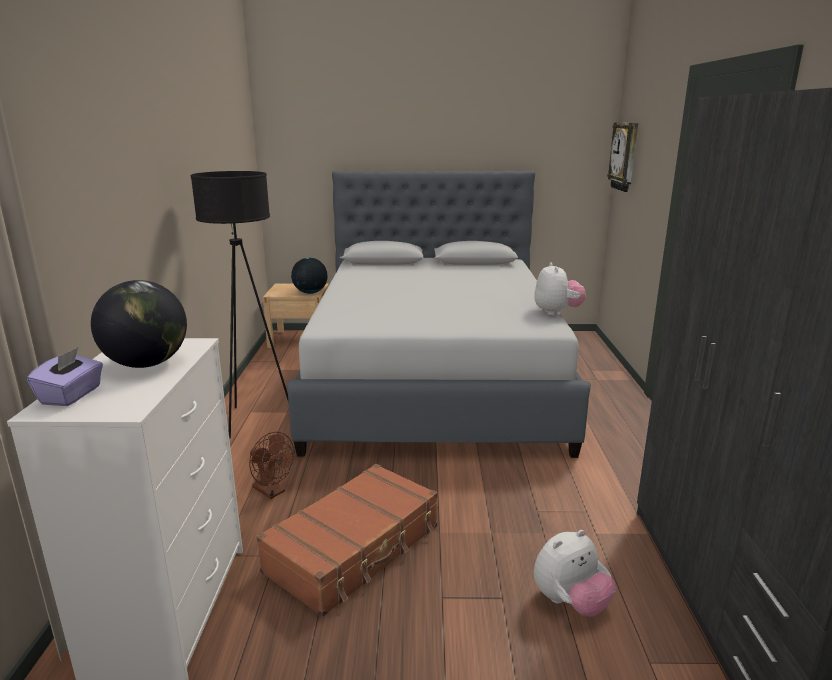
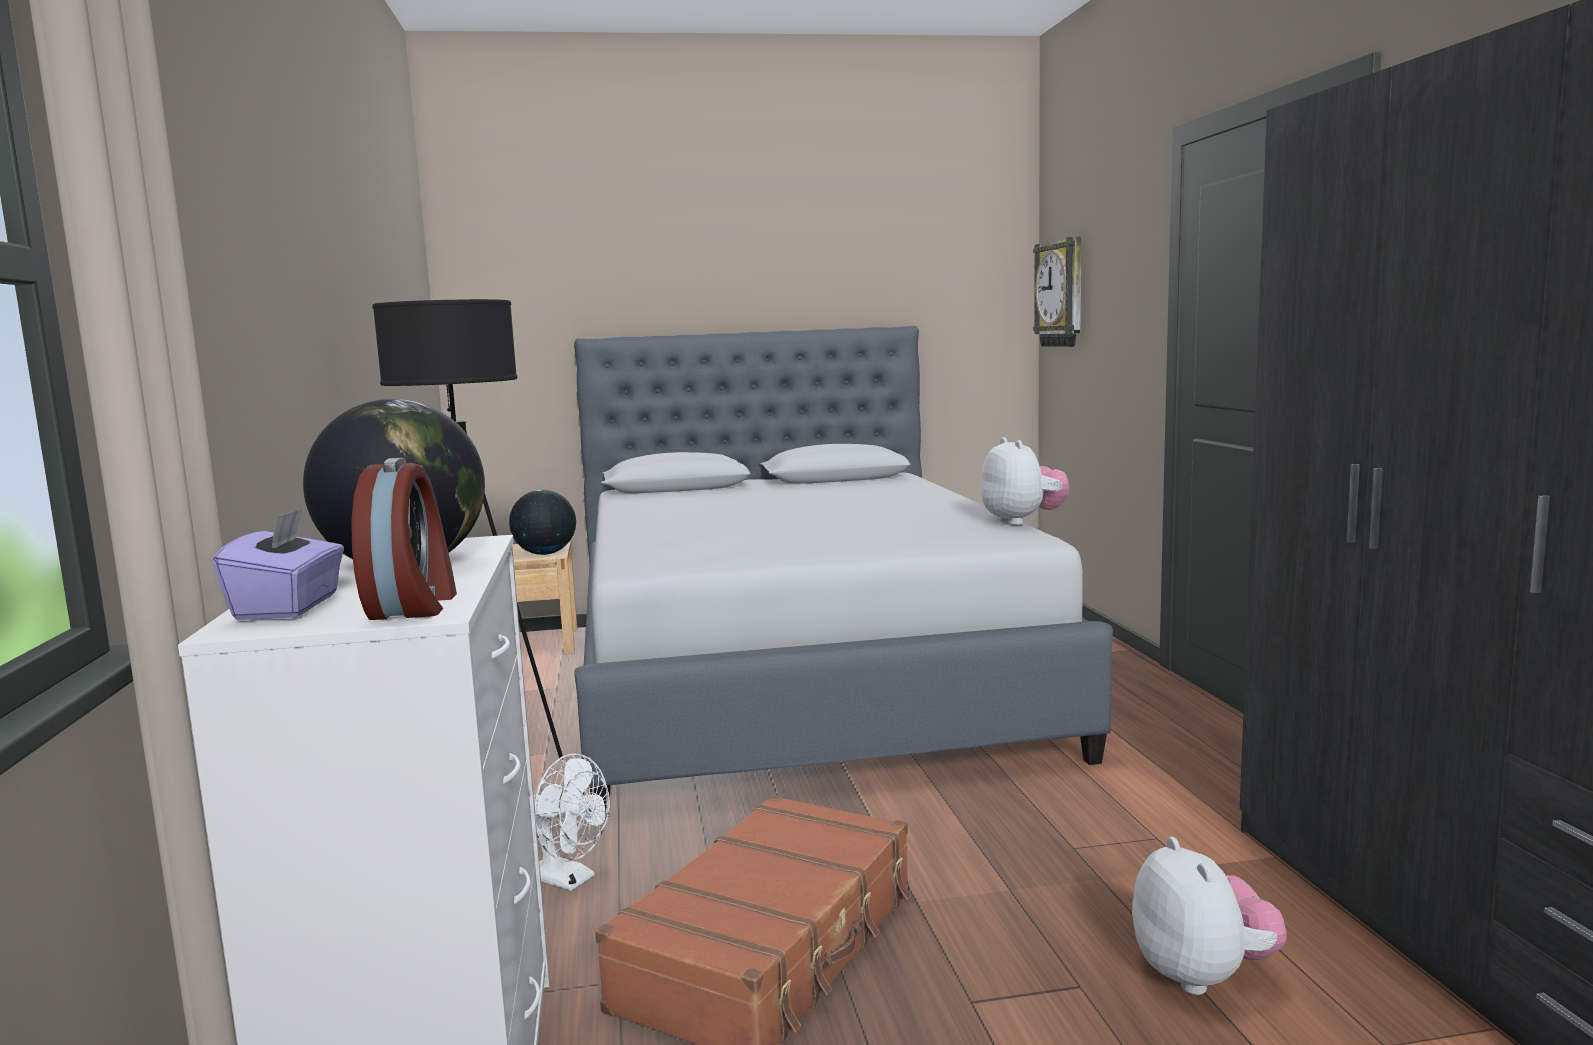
camera: 10 degrees left, 10 degrees down
brown fan [249,432,295,499] -> white fan [534,753,610,891]
plush toy [534,530,617,617] -> plush toy turned 60 degrees counterclockwise [1132,837,1287,995]
none -> alarm clock [351,458,457,620]

